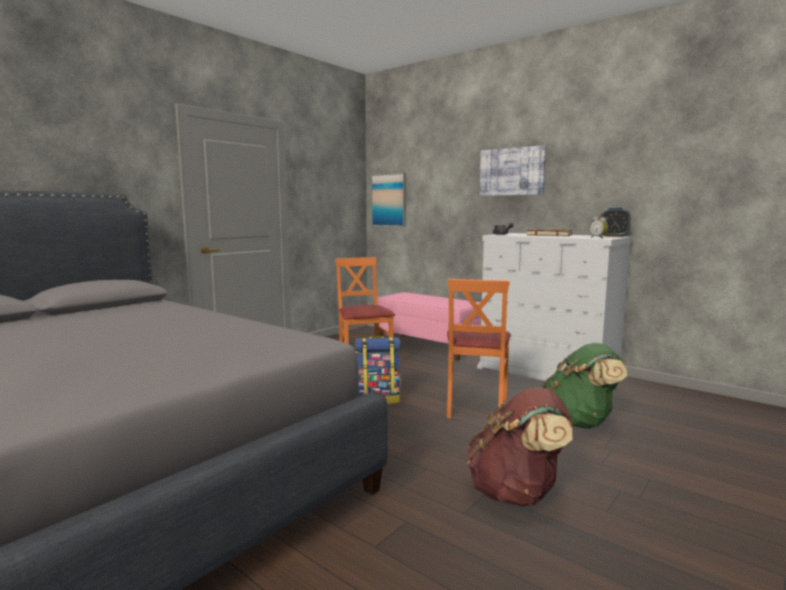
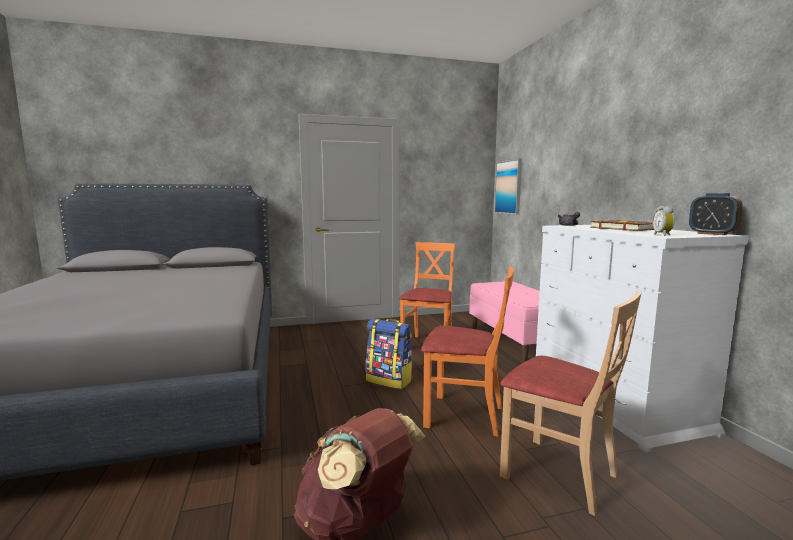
camera: 35 degrees right, 0 degrees up
orange chair [447,279,511,419] -> orange chair turned 120 degrees counterclockwise [421,266,514,437]
picture [479,145,546,196] -> none
green backpack [541,343,627,429] -> beige chair [500,291,642,516]

